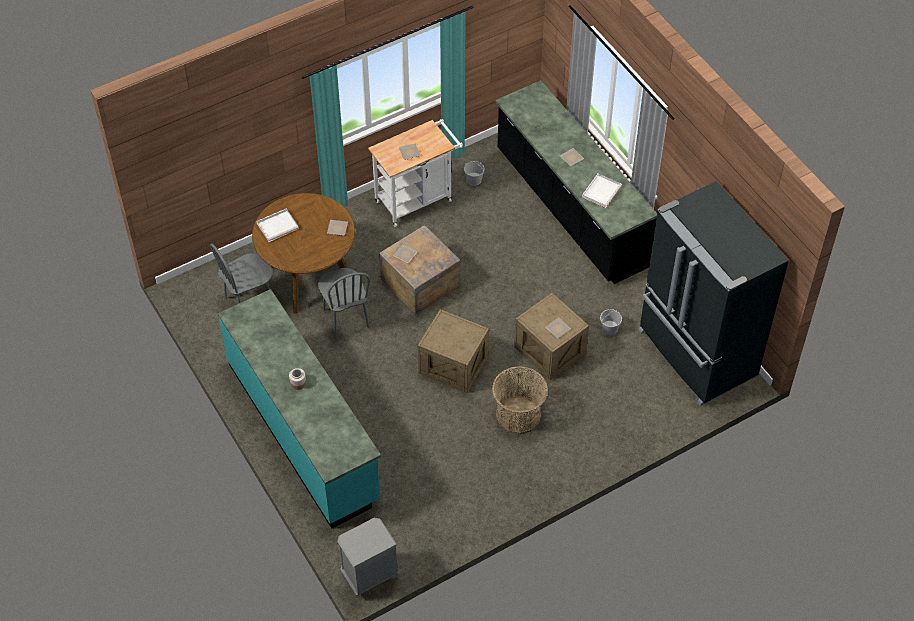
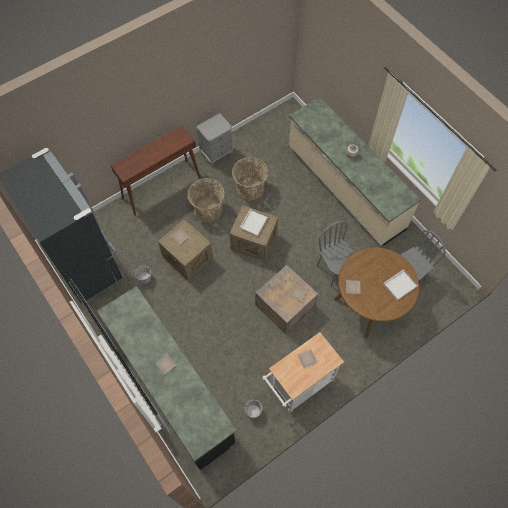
camera: 175 degrees right, 10 degrees up
turquoise counter [218,289,381,529] -> beige counter [289,97,421,245]
grey nightstand [337,517,399,597] -> grey nightstand moved to [196,113,233,166]
white tray [582,173,622,208] -> white tray moved to [239,209,268,237]
none -> brown console table [111,126,200,216]
none -> basket [232,157,269,201]

